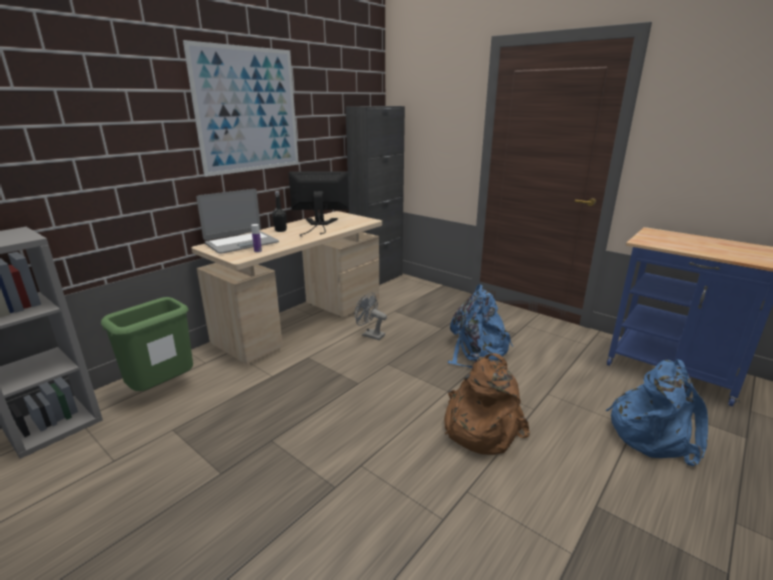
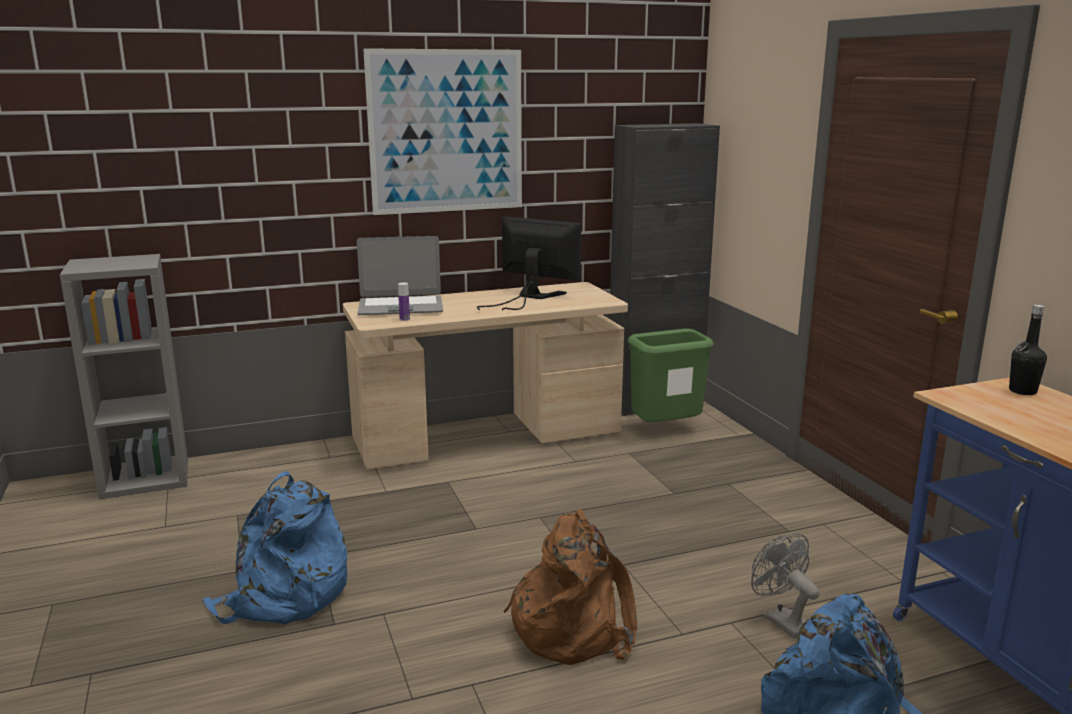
camera: 30 degrees right, 5 degrees down
green trash can [101,297,193,391] -> green trash can moved to [628,329,714,422]
black bottle [272,191,287,232] -> black bottle moved to [1009,305,1047,395]
grey fan [354,293,387,340] -> grey fan moved to [751,533,820,639]
blue backpack [447,284,513,368] -> blue backpack moved to [203,471,347,625]

